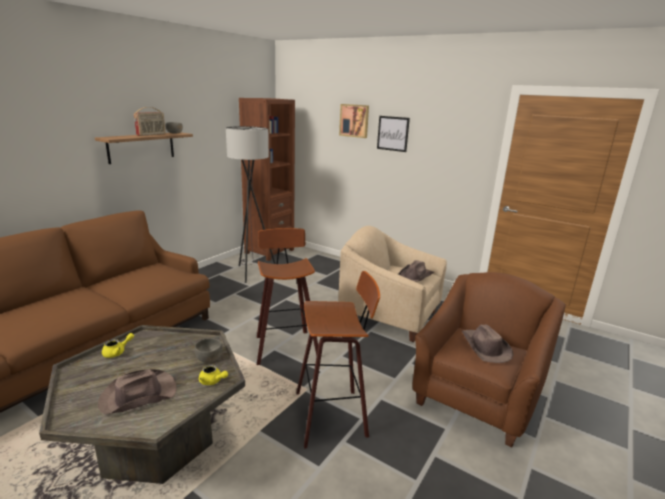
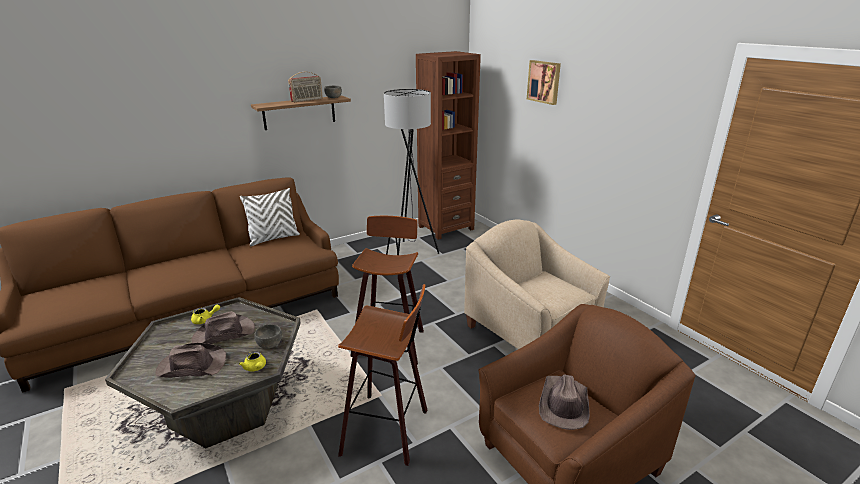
camera: 25 degrees right, 5 degrees up
picture [377,116,410,152] -> none
brown hat [398,260,434,282] -> brown hat moved to [191,311,255,344]
none -> white pillow [240,188,300,246]

